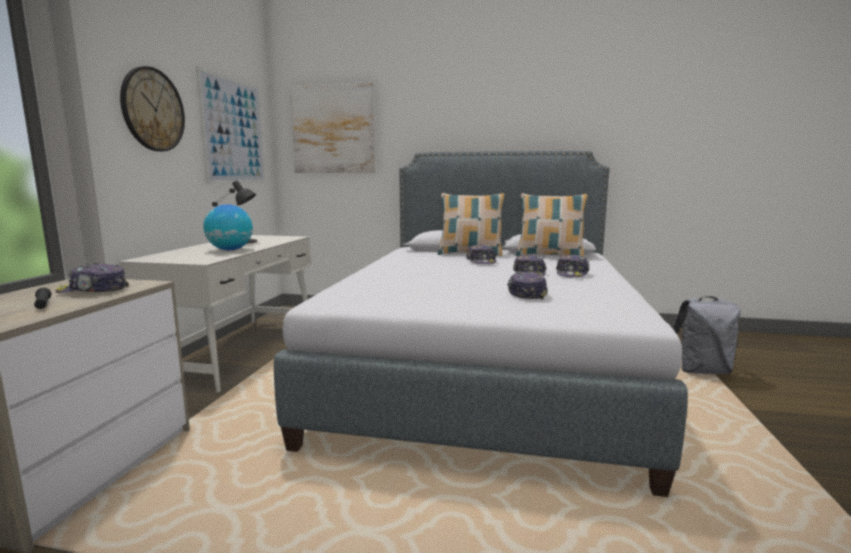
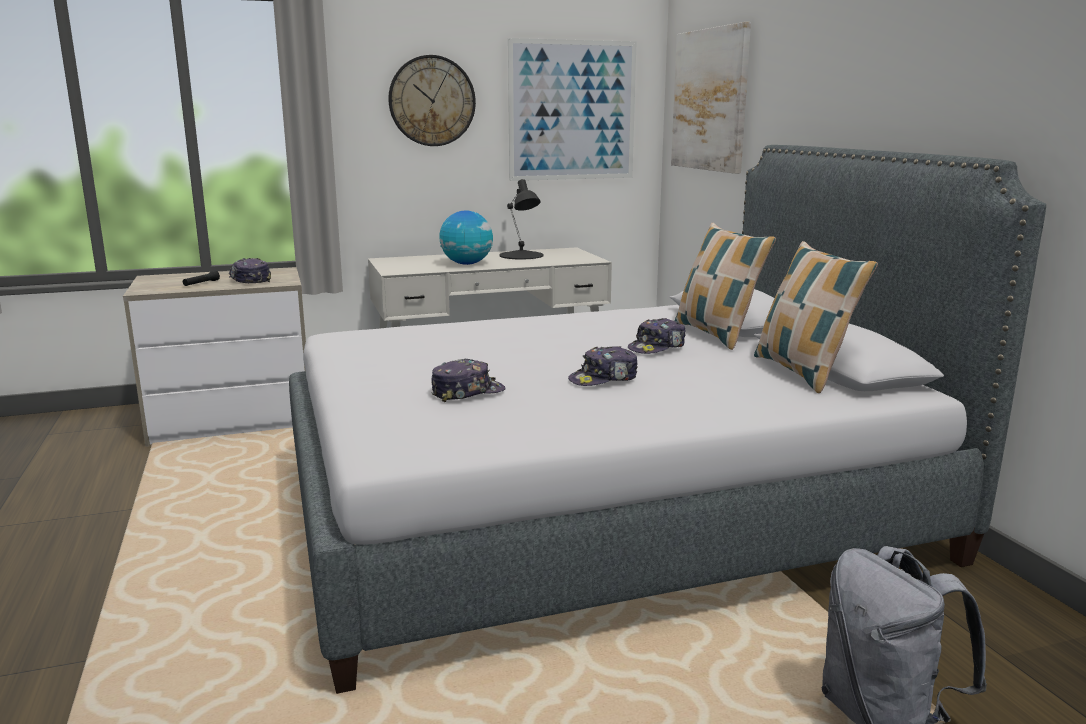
camera: 60 degrees right, 5 degrees up
cap [556,254,589,278] -> none

